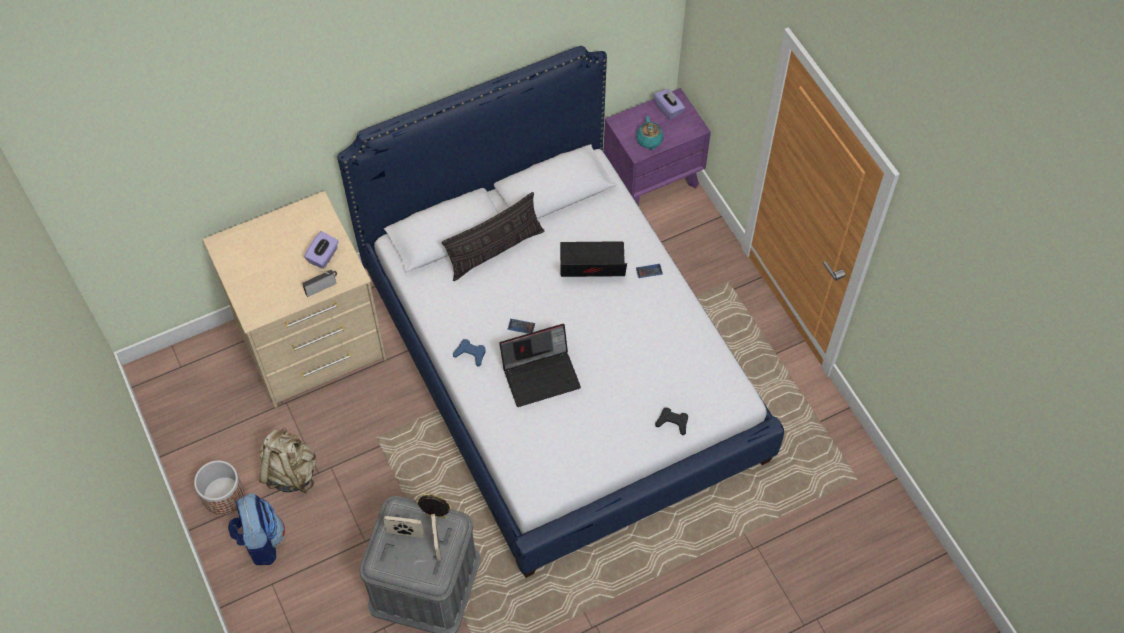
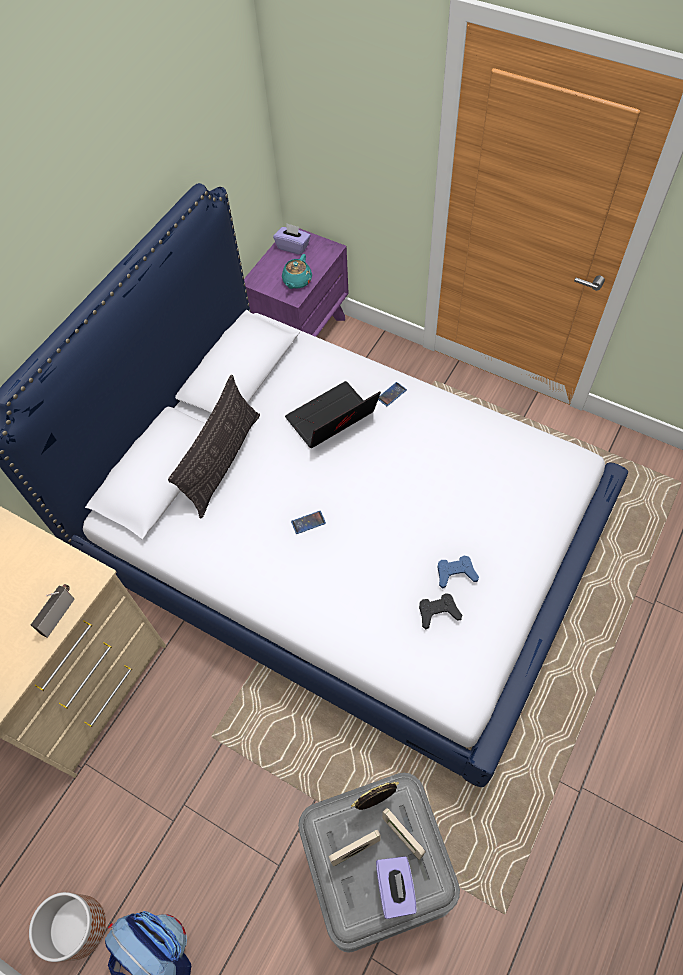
camera: 30 degrees left, 0 degrees up
beige backpack [259,427,316,493] -> none
purple tissue box [304,231,339,269] -> purple tissue box moved to [376,856,417,919]
blue game controller [453,339,486,367] -> blue game controller moved to [437,555,479,589]
laptop [499,324,581,407] -> none
turquoise teapot [636,116,664,150] -> turquoise teapot turned 60 degrees clockwise [282,254,312,289]
black game controller [655,408,688,435] -> black game controller moved to [419,593,462,629]

